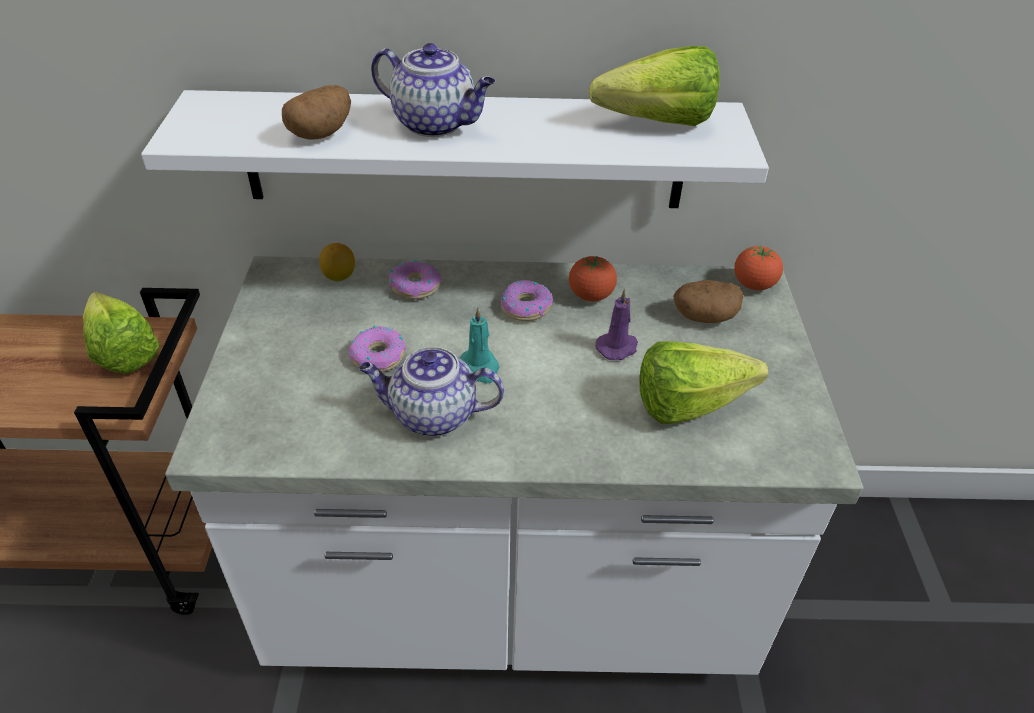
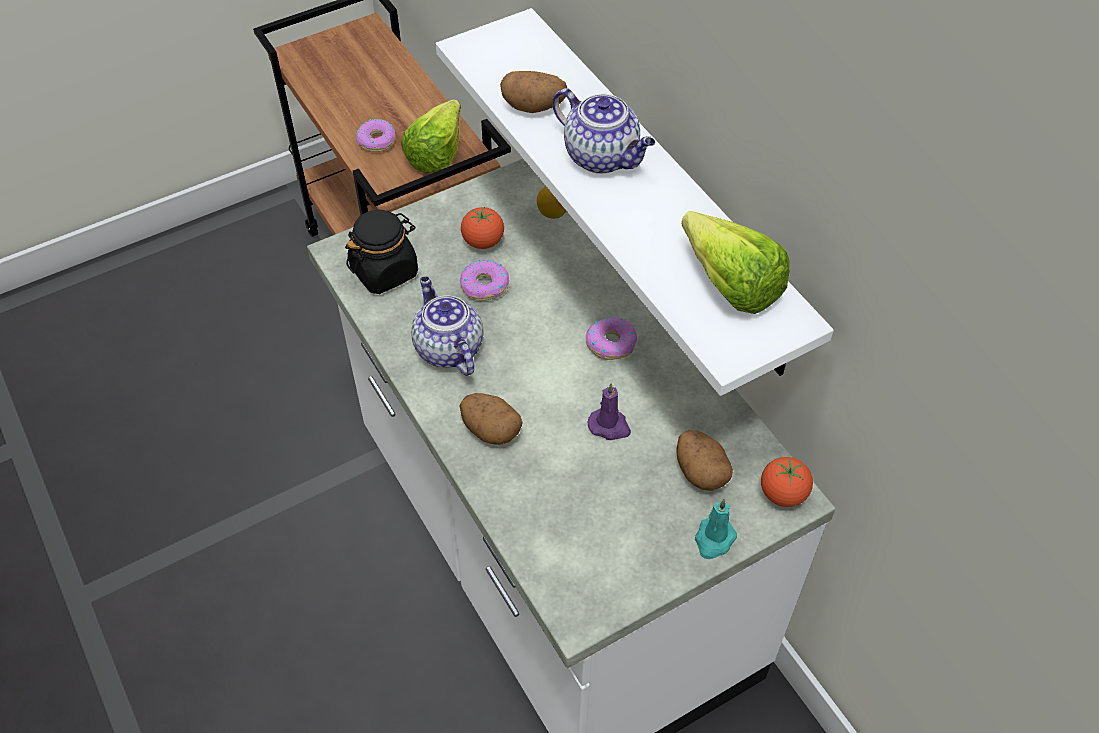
camera: 60 degrees right, 10 degrees up
teapot [371,43,495,137] -> teapot turned 45 degrees counterclockwise [553,88,655,174]
donut [389,260,442,300] -> donut moved to [356,119,396,152]
turquoise candle [460,308,499,384] -> turquoise candle moved to [695,499,737,559]
tomato [569,256,617,301] -> tomato moved to [461,207,504,249]
lettuce [639,341,768,424] -> none
none -> black jar [345,210,418,294]
none -> potato [459,393,523,445]

